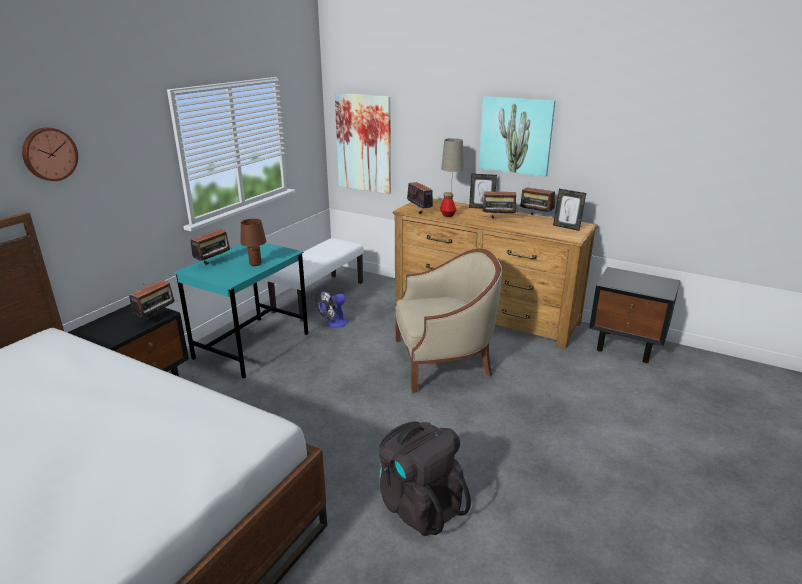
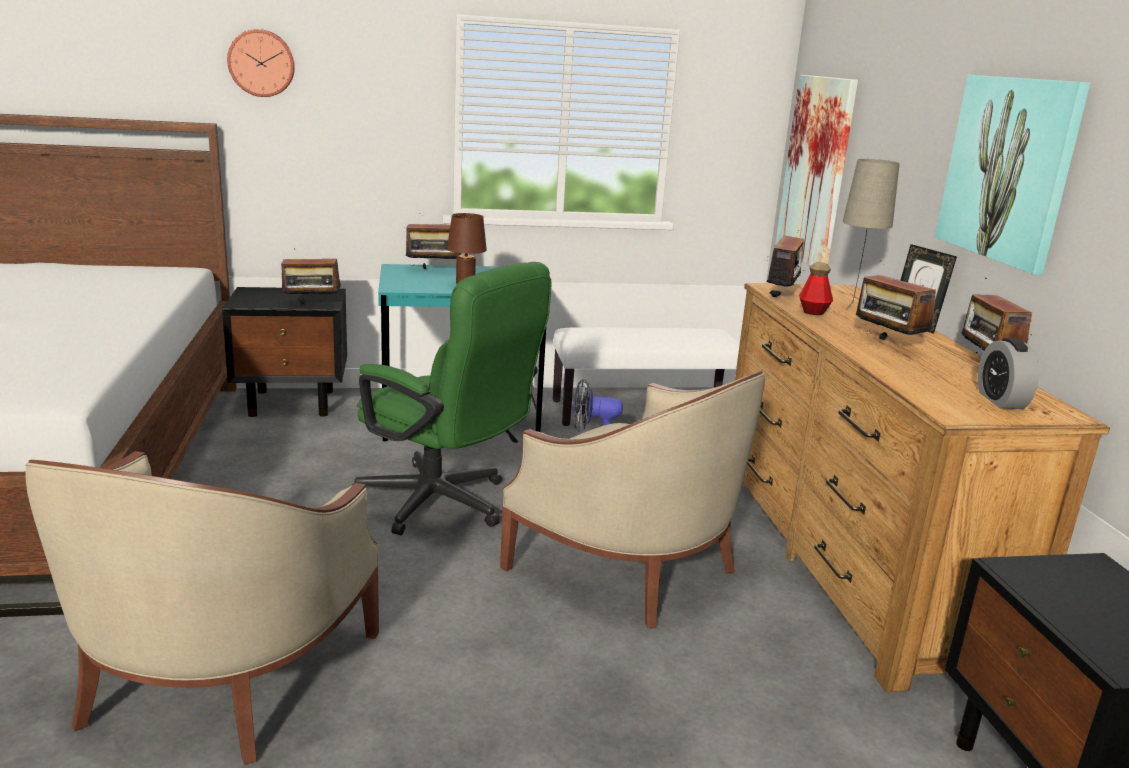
camera: 50 degrees right, 5 degrees down
black backpack [379,421,471,536] -> beige armchair [25,451,379,765]
picture frame [553,189,586,231] -> alarm clock [978,338,1039,409]
none -> green office chair [352,262,552,536]

